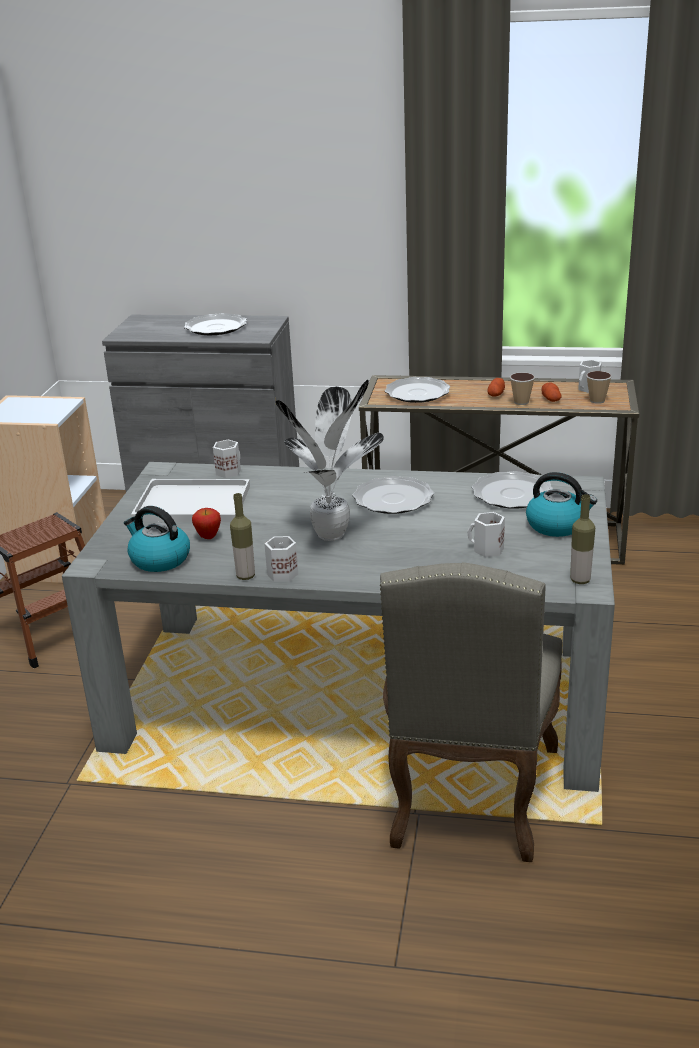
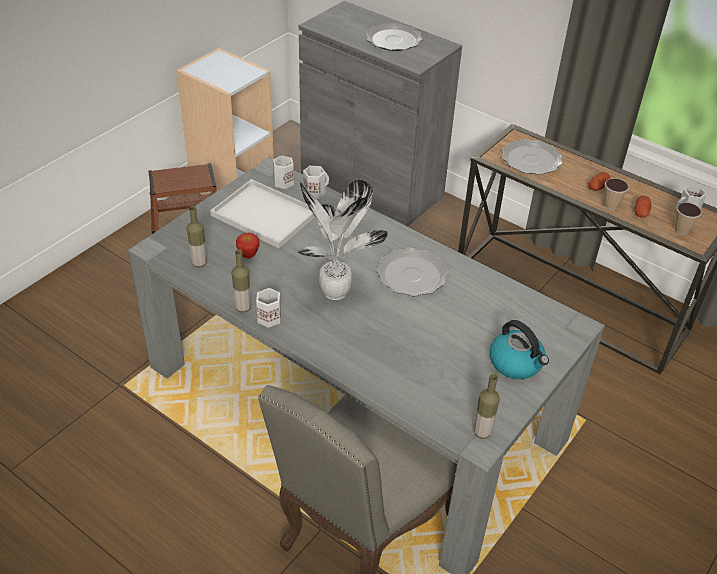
camera: 25 degrees right, 15 degrees up
kettle [124,506,190,572] -> bottle [187,205,207,268]
white mug [467,512,505,557] -> white mug moved to [273,156,294,189]
plate [472,471,553,509] -> none

